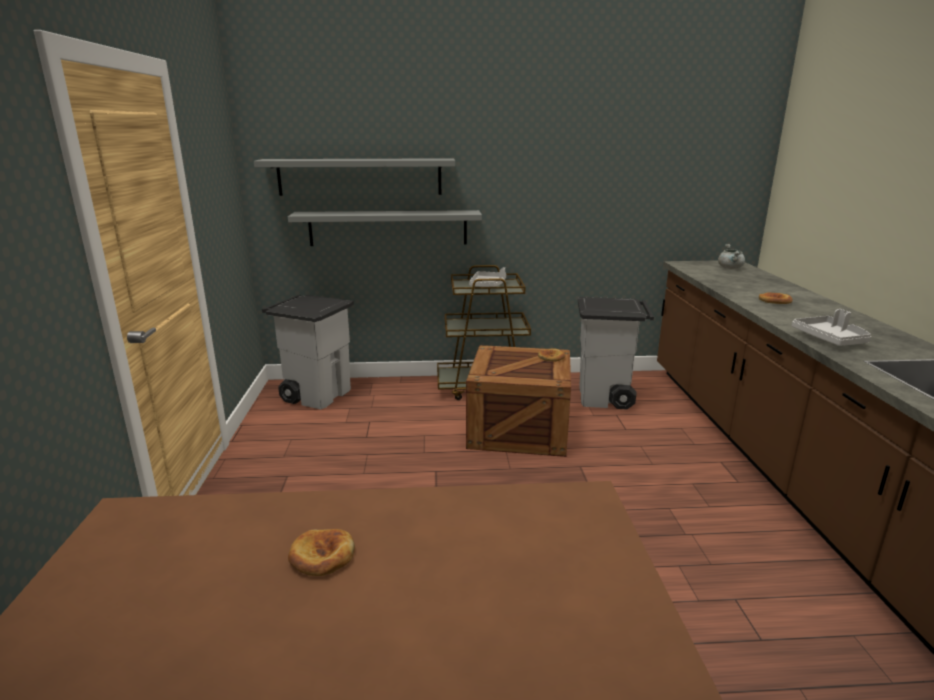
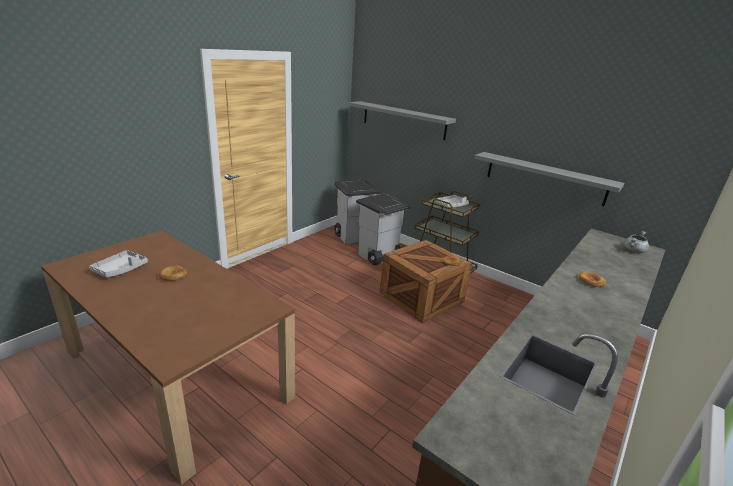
camera: 40 degrees right, 5 degrees up
grey shelf [288,210,482,246] -> grey shelf moved to [474,152,624,206]
grey trash can [578,297,654,410] -> grey trash can moved to [356,194,411,265]
grey tray [792,309,871,346] -> grey tray moved to [89,250,148,277]

